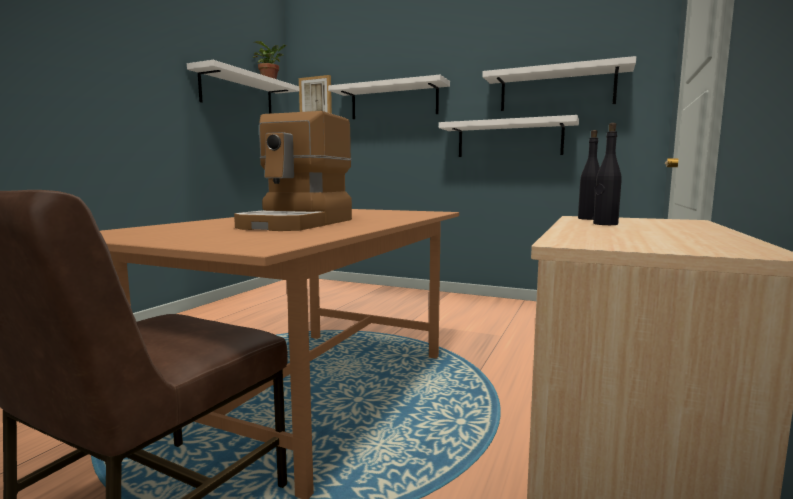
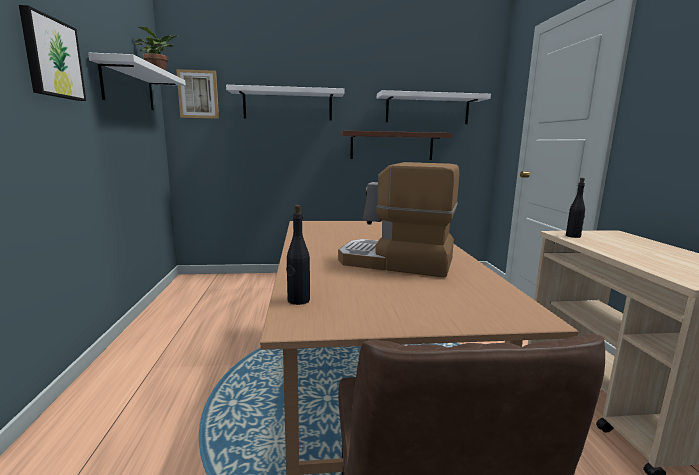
camera: 30 degrees left, 5 degrees up
coffee machine [234,111,352,231] -> coffee machine turned 120 degrees clockwise [338,162,459,278]
white shelf [439,115,579,157] -> brown shelf [341,131,452,160]
black bottle [593,123,622,225] -> black bottle moved to [286,205,310,305]
none -> picture [19,5,86,101]

